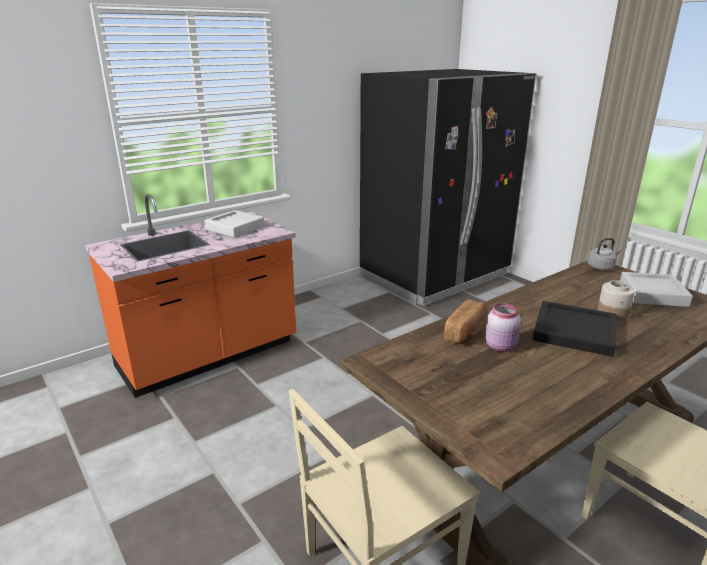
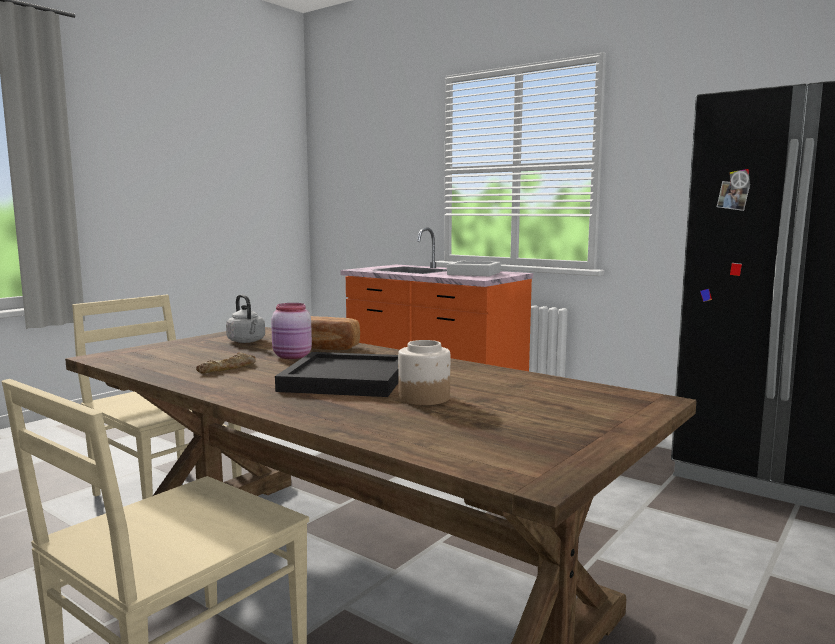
camera: 75 degrees right, 15 degrees down
grey kettle [587,238,621,270] -> grey kettle moved to [226,294,265,343]
grey tray [620,272,693,307] -> none
none -> bread [196,352,256,374]

